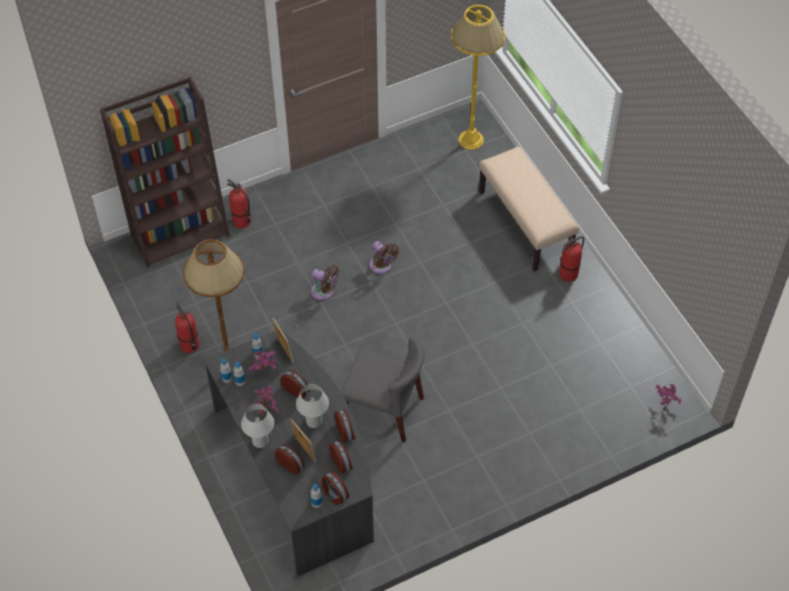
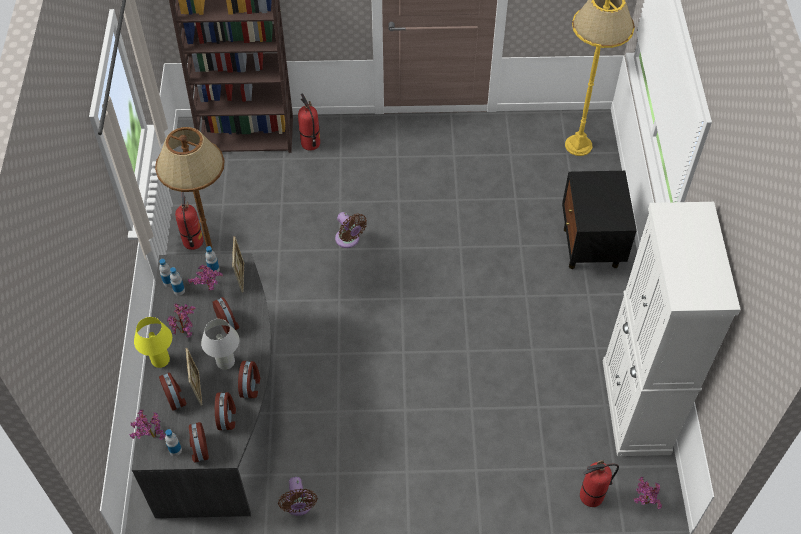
camera: 25 degrees right, 0 degrees up
white table lamp [241,404,274,448] -> yellow table lamp [134,317,172,368]
grey chair [341,337,424,443] -> none
brown fan [370,241,399,274] -> brown fan moved to [278,477,318,516]
beige bench [479,146,579,272] -> black nightstand [562,171,637,269]
fire extinguisher [559,236,584,282] -> fire extinguisher moved to [580,460,619,507]
none -> potted plant [129,410,166,440]
none -> white cabinet [603,202,741,456]

